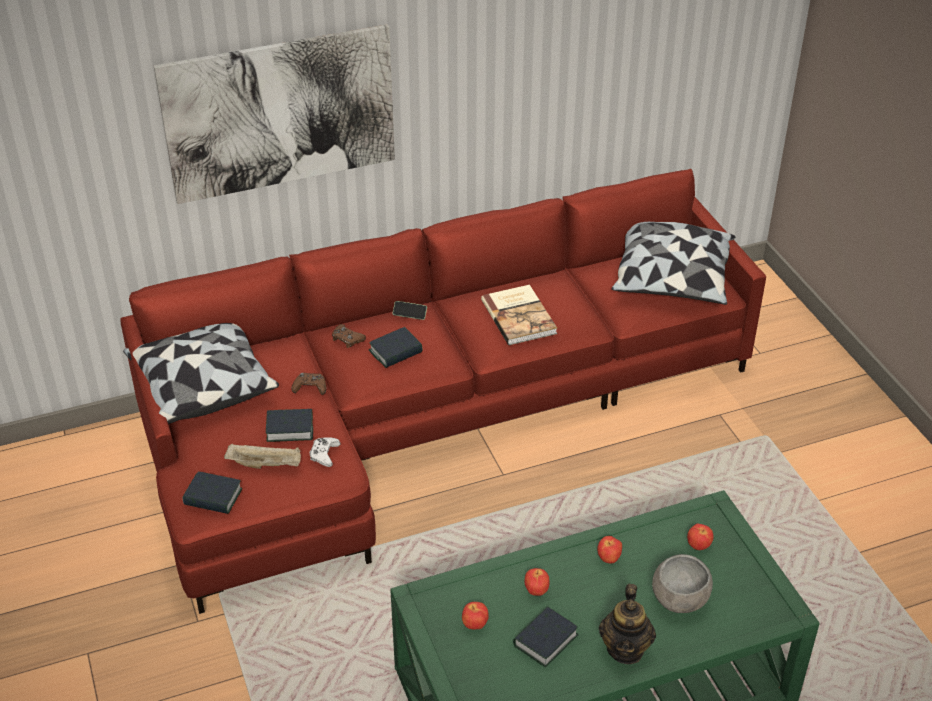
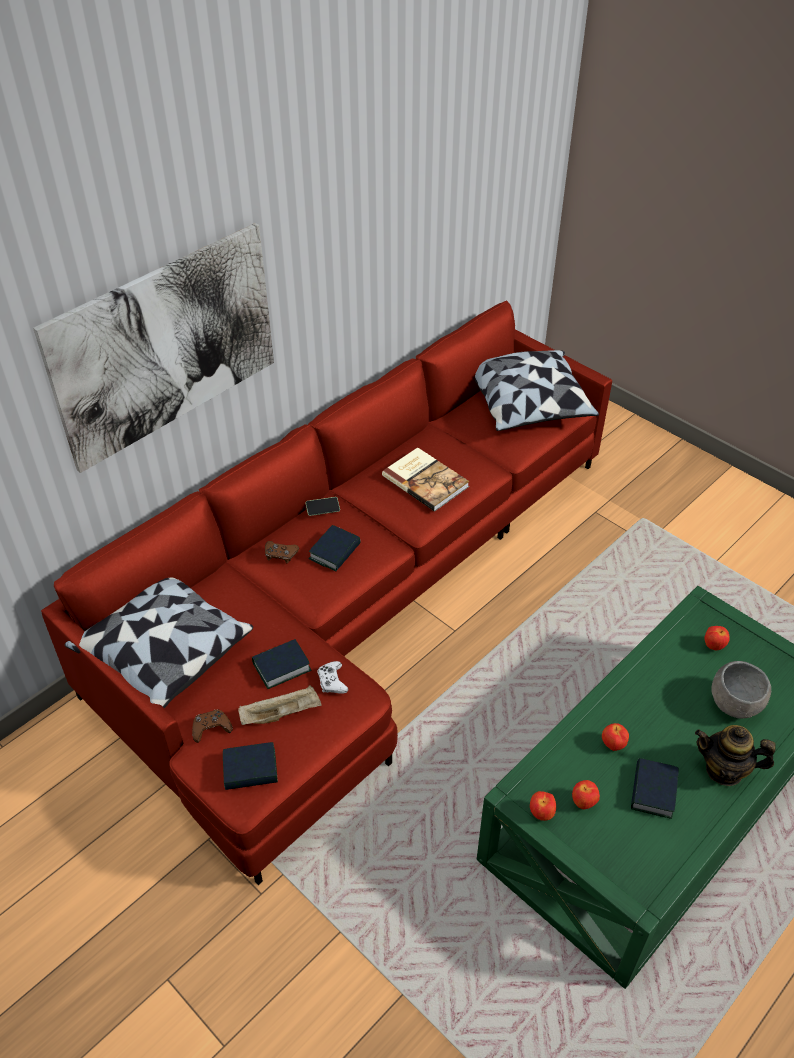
camera: 25 degrees left, 5 degrees up
brown game controller [292,373,326,395] -> brown game controller moved to [192,709,233,743]
apple [597,536,622,564] -> apple moved to [530,791,556,821]
teapot [599,584,656,664] -> teapot turned 120 degrees clockwise [695,725,776,786]

